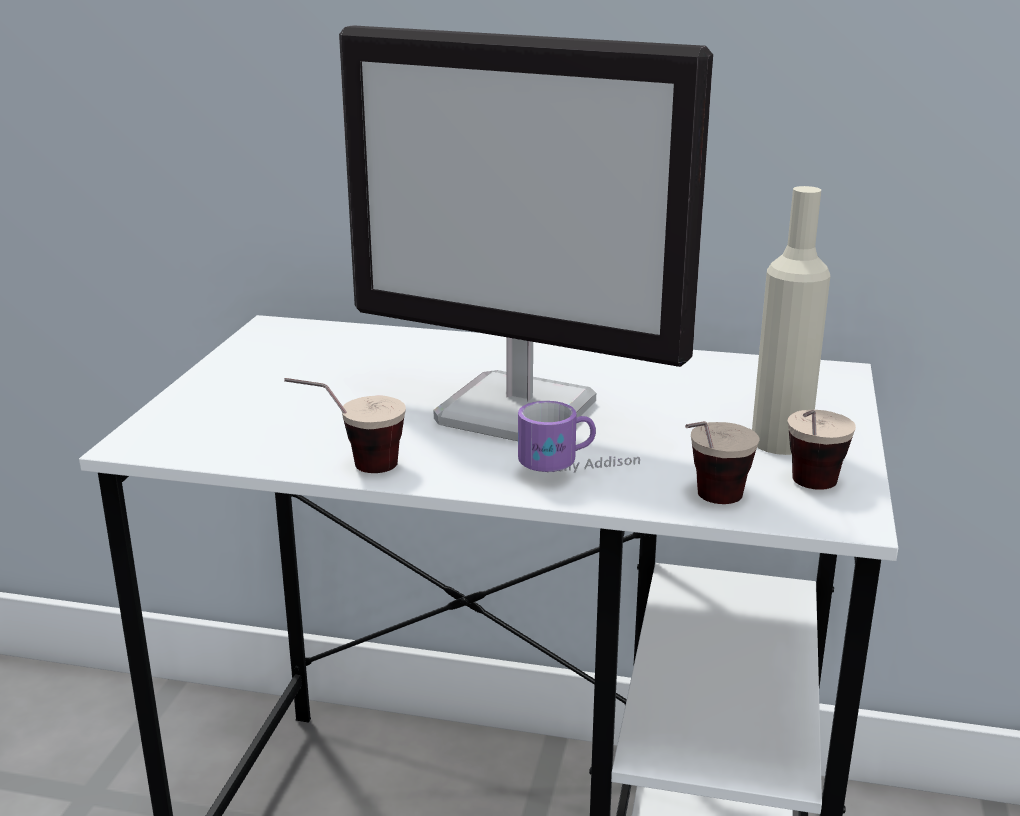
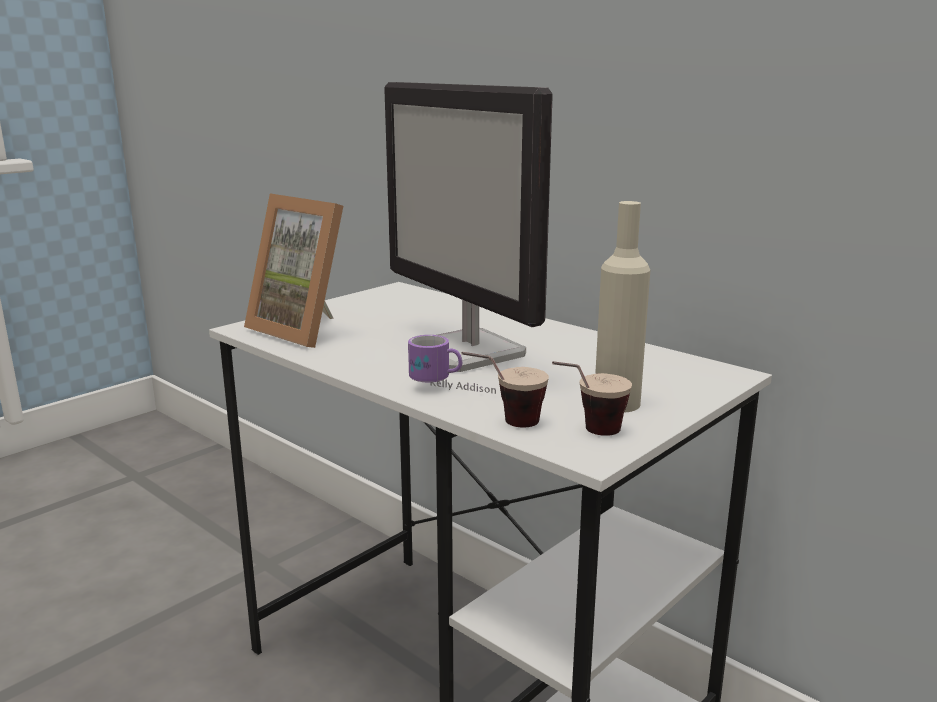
camera: 30 degrees right, 5 degrees down
cup [284,378,406,473] -> none
none -> picture frame [244,193,343,348]

